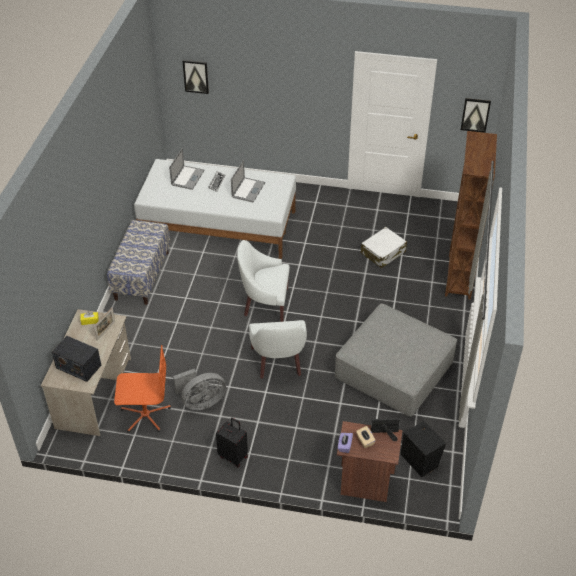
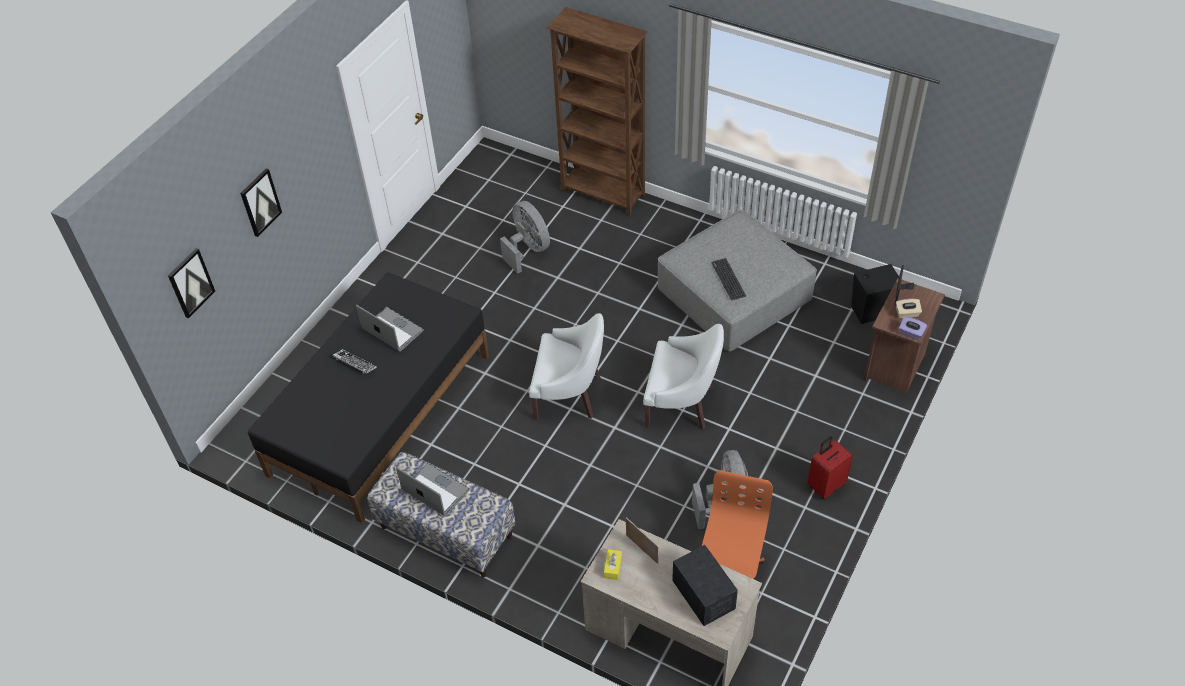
camera: 70 degrees left, 5 degrees up
radio [52,336,101,382] -> radio turned 75 degrees counterclockwise [672,545,738,626]
white bed [134,159,296,259] -> black bed [248,272,489,523]
laptop [169,148,205,190] -> laptop moved to [396,463,470,516]
black suitcase [216,418,248,467] -> red suitcase [807,436,853,500]
white armchair [237,240,290,322] -> white armchair turned 105 degrees counterclockwise [529,313,604,420]
white suitcase [361,227,407,268] -> grey fan [500,201,550,274]
picture [461,98,491,133] -> picture moved to [240,168,282,237]
none -> keyboard [711,258,746,300]

